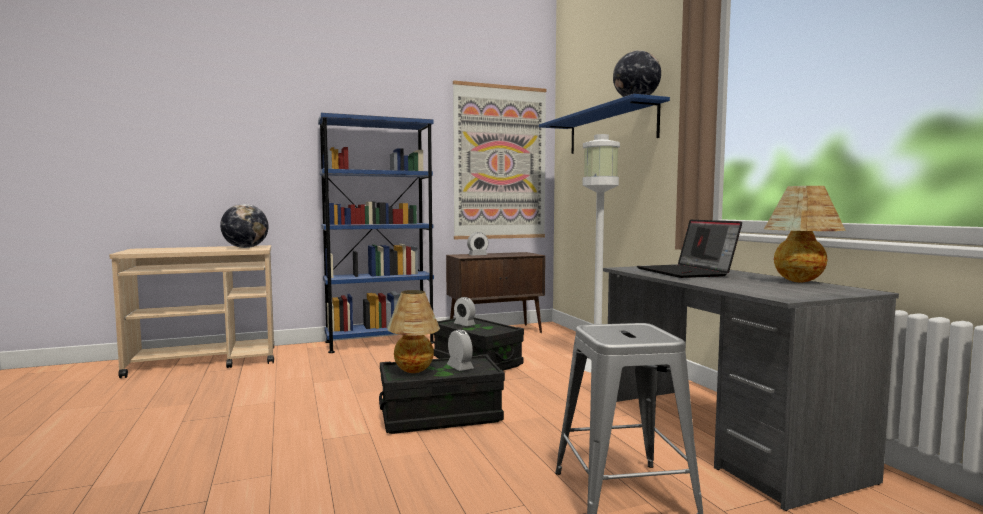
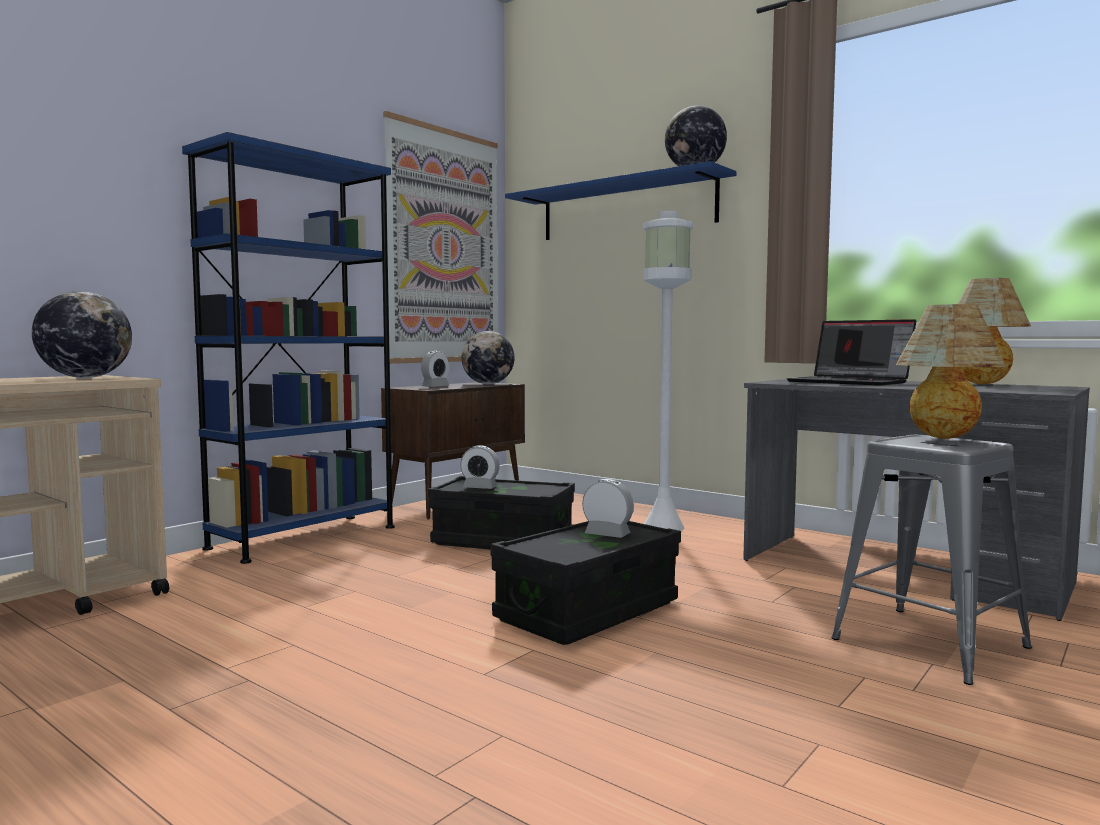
camera: 30 degrees left, 0 degrees up
table lamp [387,290,440,373] -> table lamp moved to [896,304,1006,439]
none -> globe [462,331,515,384]

